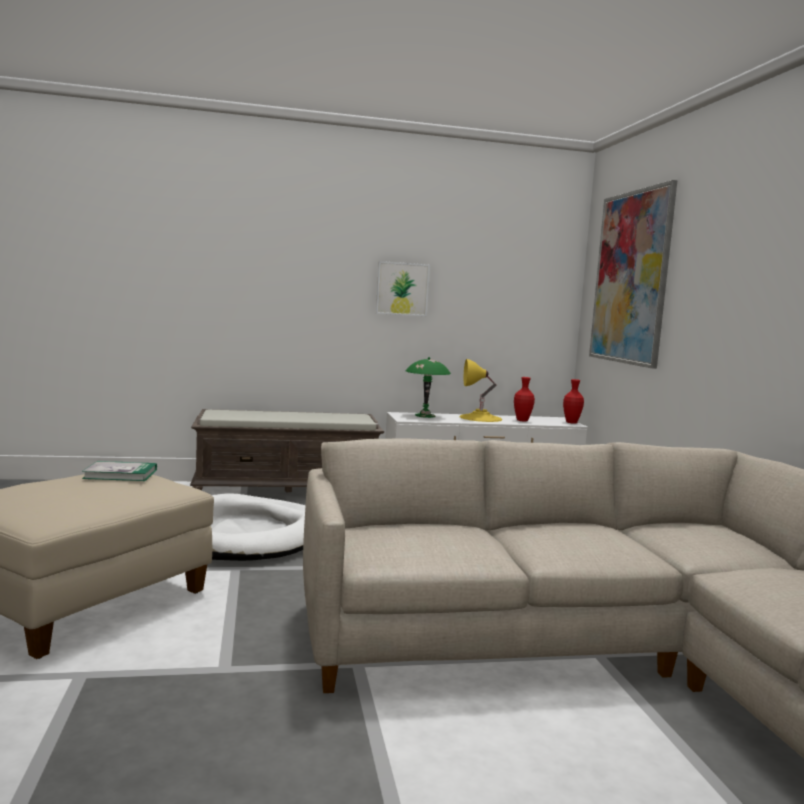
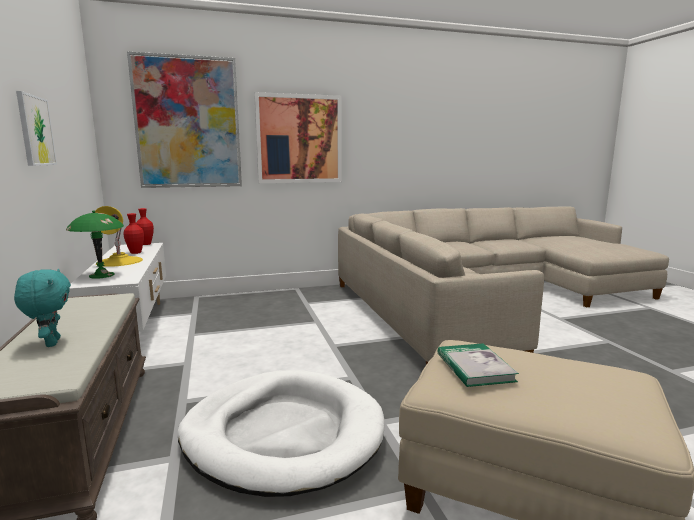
camera: 95 degrees left, 5 degrees up
none -> turquoise plush toy [14,269,71,347]
none -> picture [254,92,342,183]

